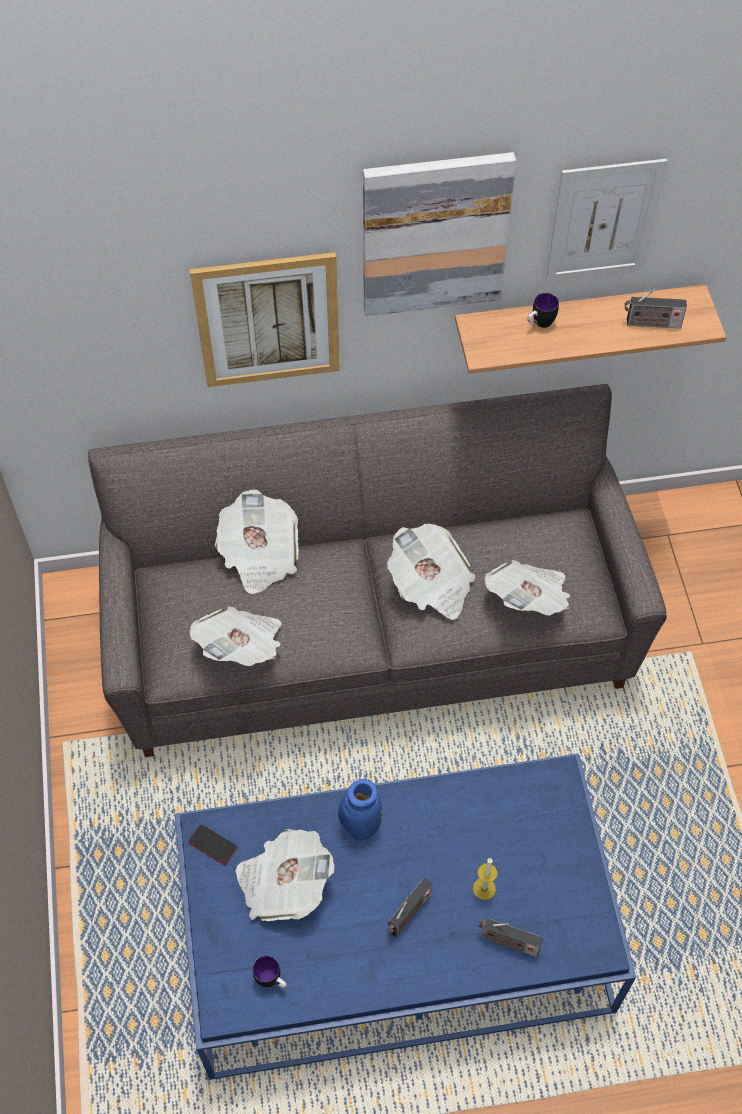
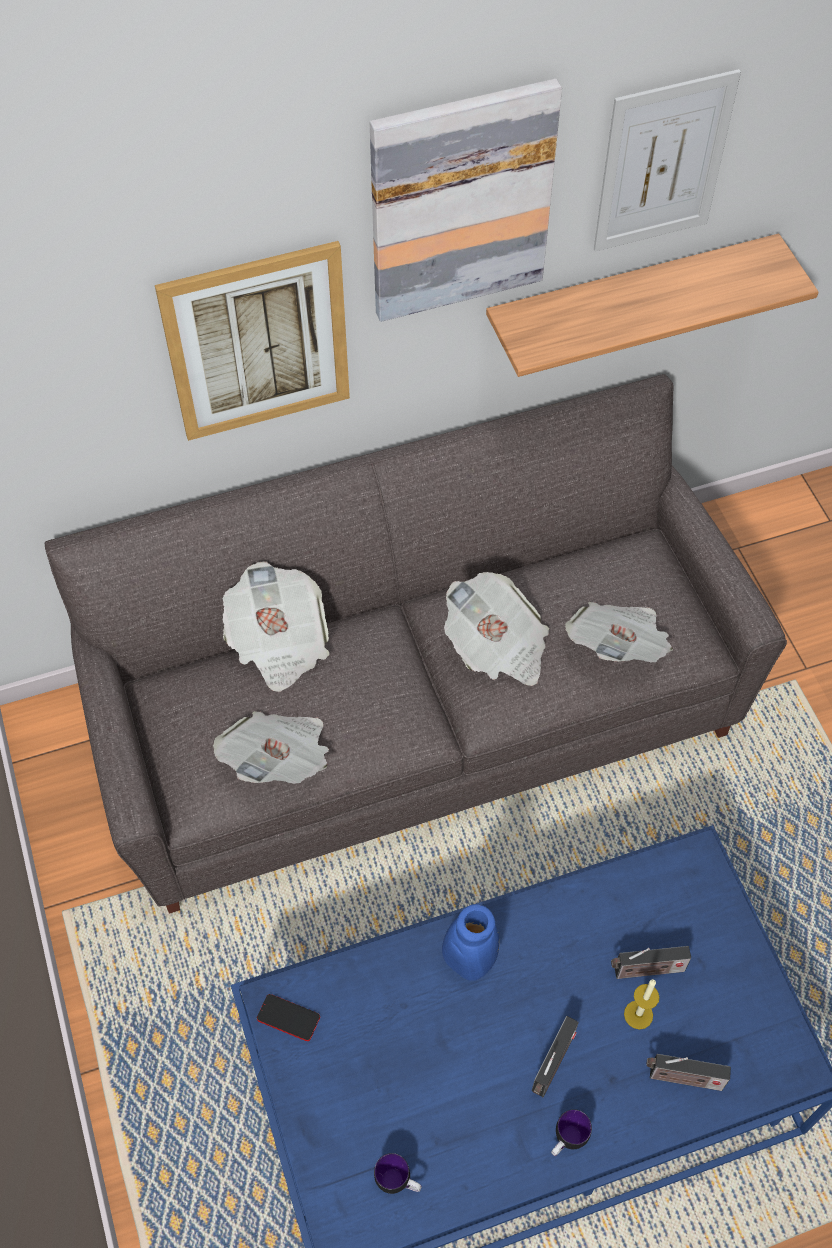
camera: 10 degrees left, 0 degrees up
newspaper [235,829,334,921] -> none
mug [527,293,559,328] -> mug moved to [551,1109,592,1156]
radio [625,289,687,328] -> radio moved to [611,946,691,979]

